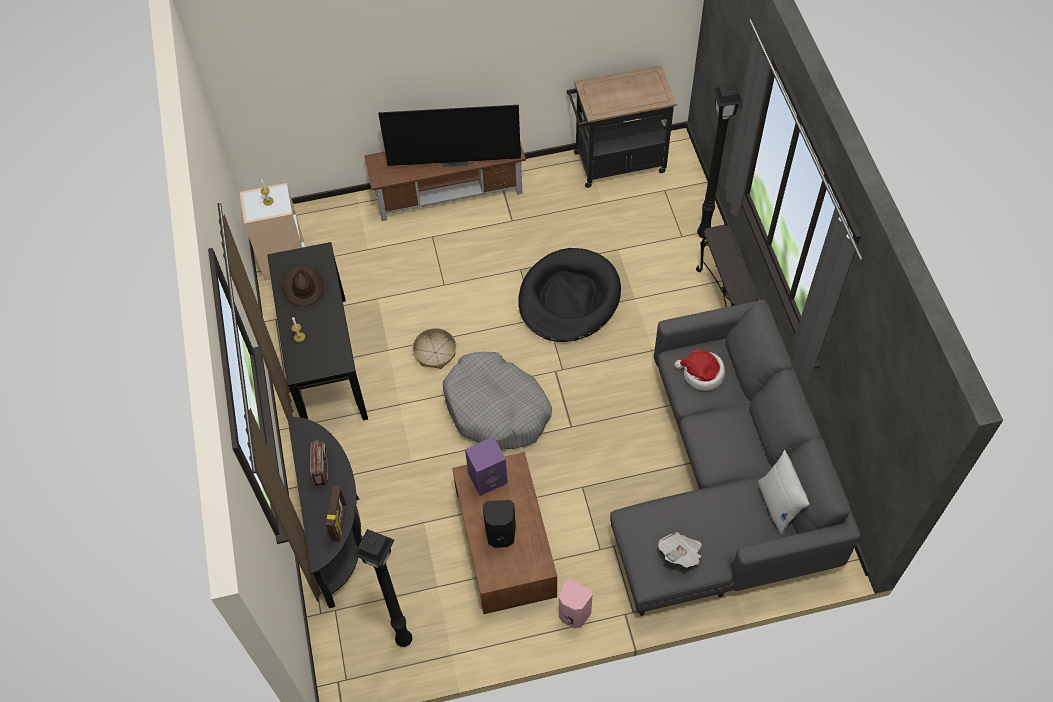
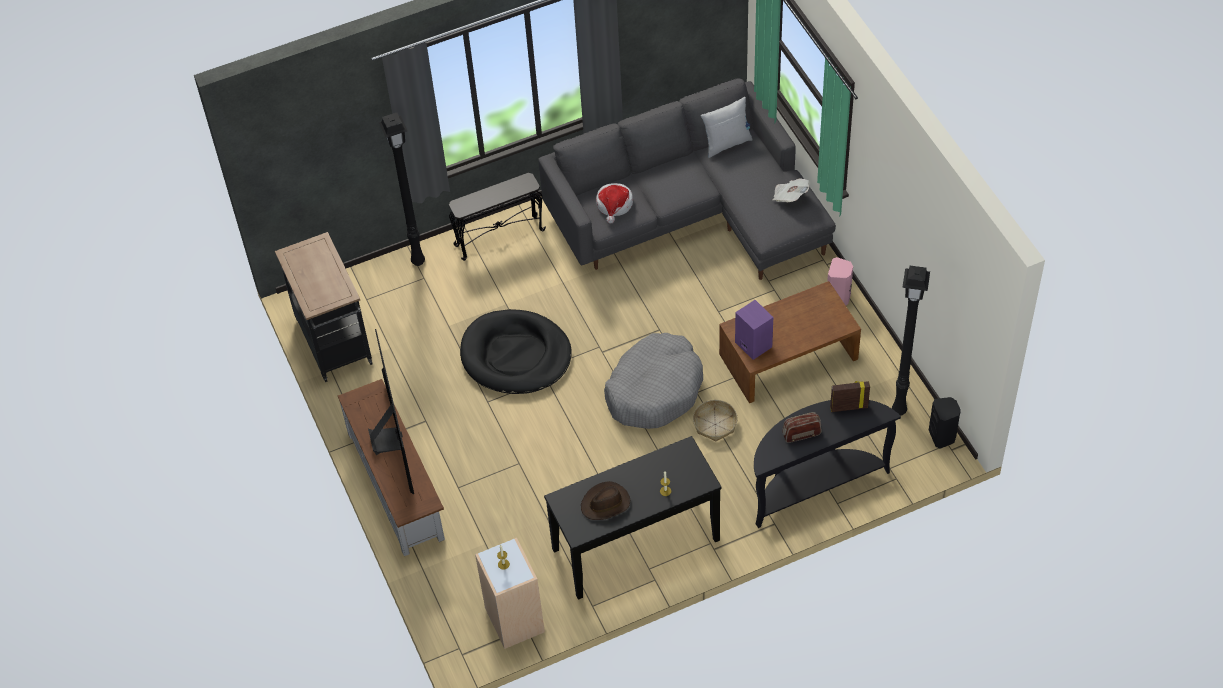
camera: 100 degrees left, 5 degrees down
basket [412,328,456,369] -> basket moved to [693,400,738,441]
black speaker [483,500,516,548] -> black speaker moved to [929,397,961,449]

